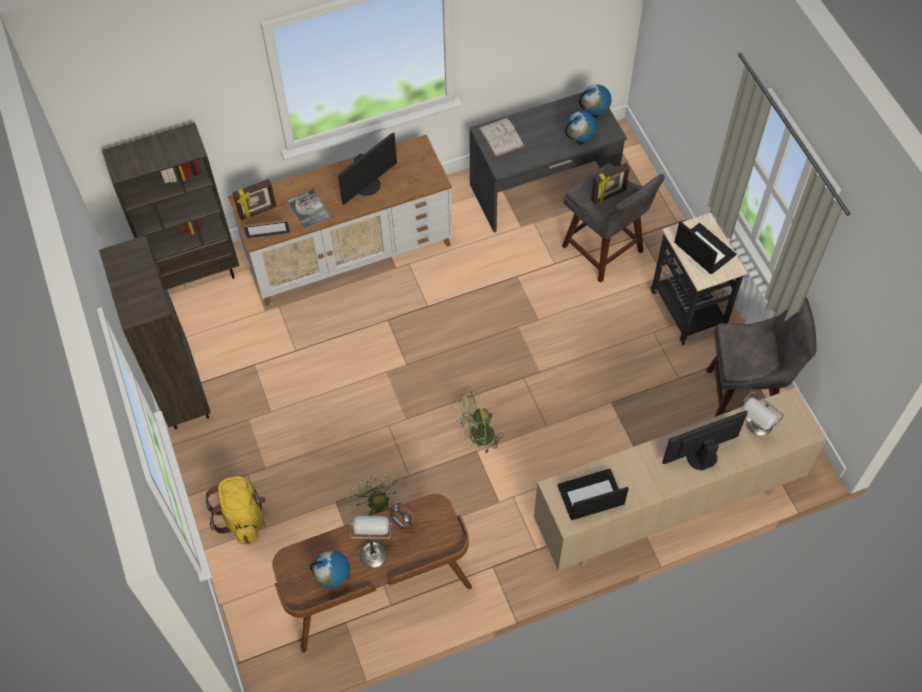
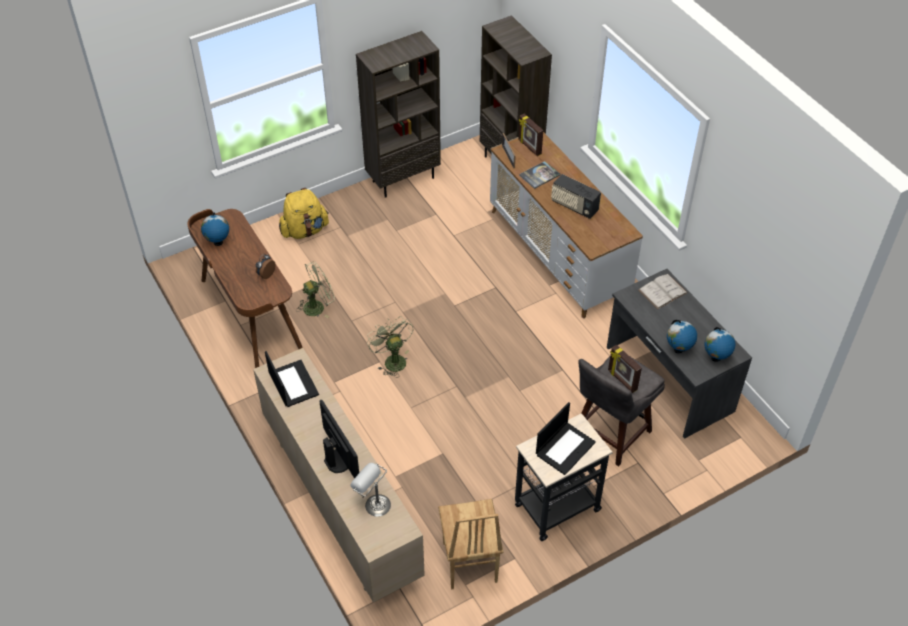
camera: 80 degrees right, 10 degrees down
monitor [338,132,397,205] -> radio [551,174,601,219]
white table lamp [349,516,392,568] -> none
grey stool [707,297,817,417] -> brown chair [438,499,503,589]

